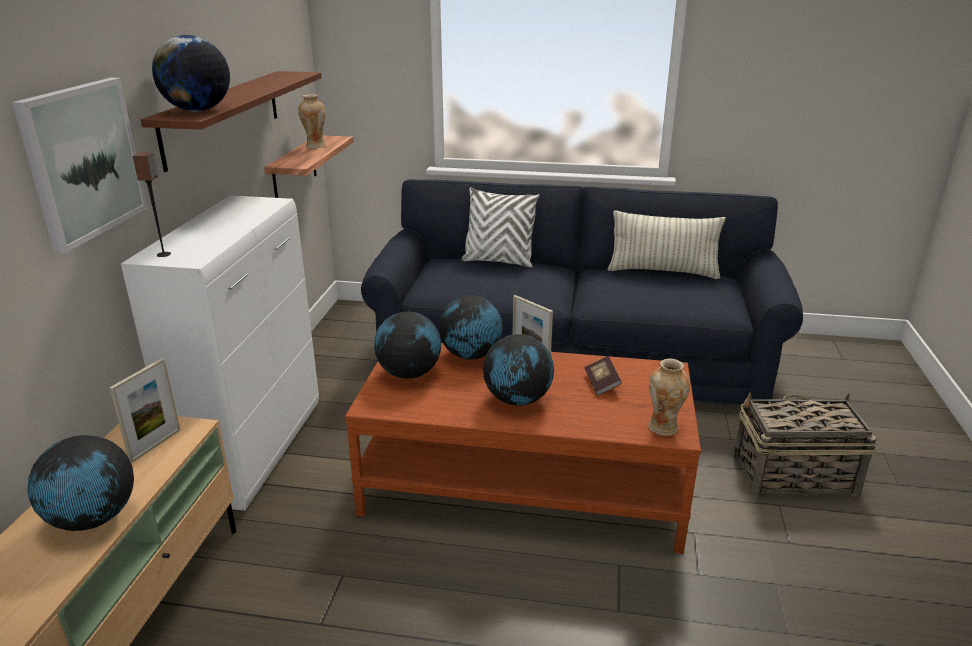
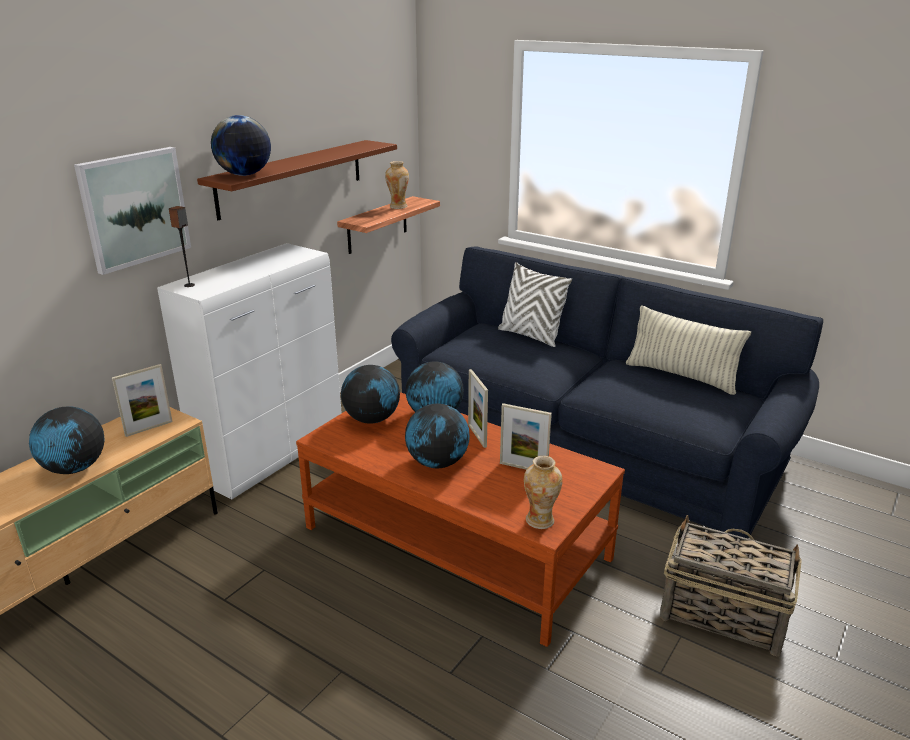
camera: 25 degrees right, 0 degrees up
book [585,356,622,396] -> picture frame [500,403,552,470]

